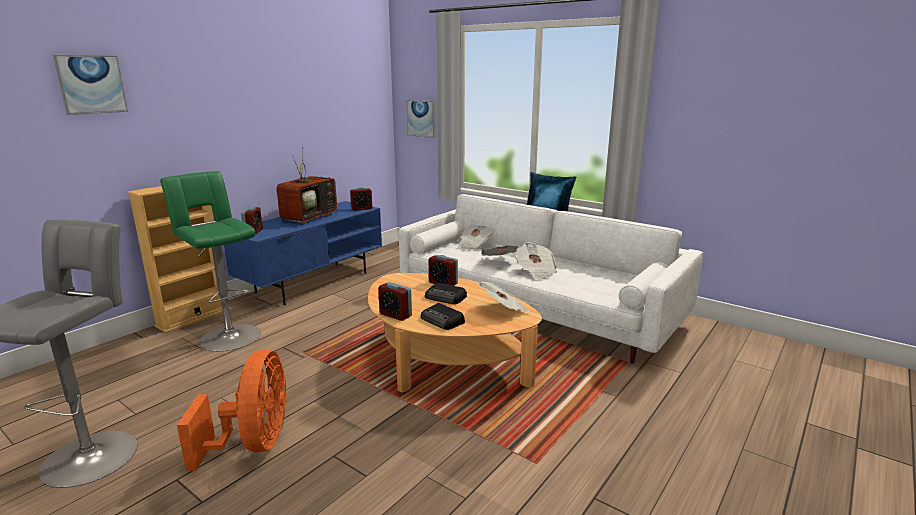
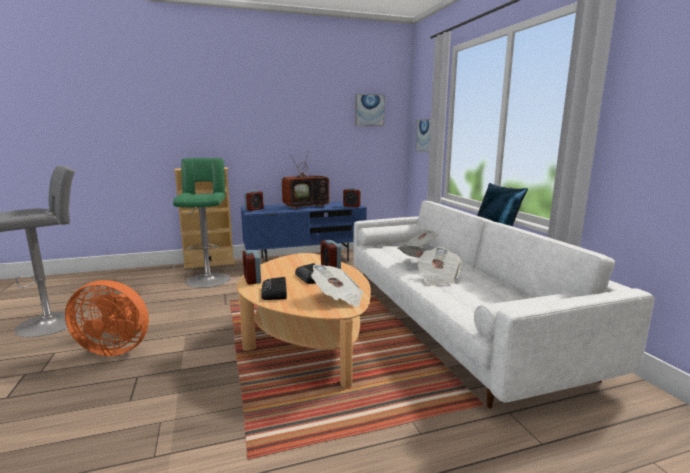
camera: 35 degrees right, 5 degrees down
picture [53,55,128,115] -> picture moved to [355,94,385,126]
orange fan [177,350,287,471] -> orange fan turned 60 degrees clockwise [65,280,149,356]

